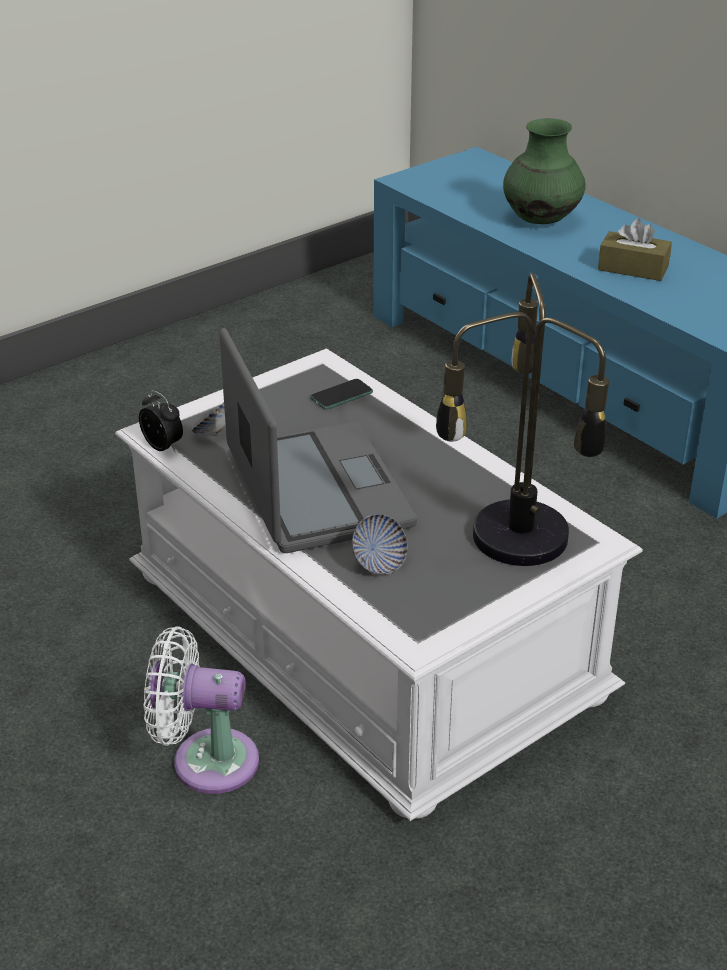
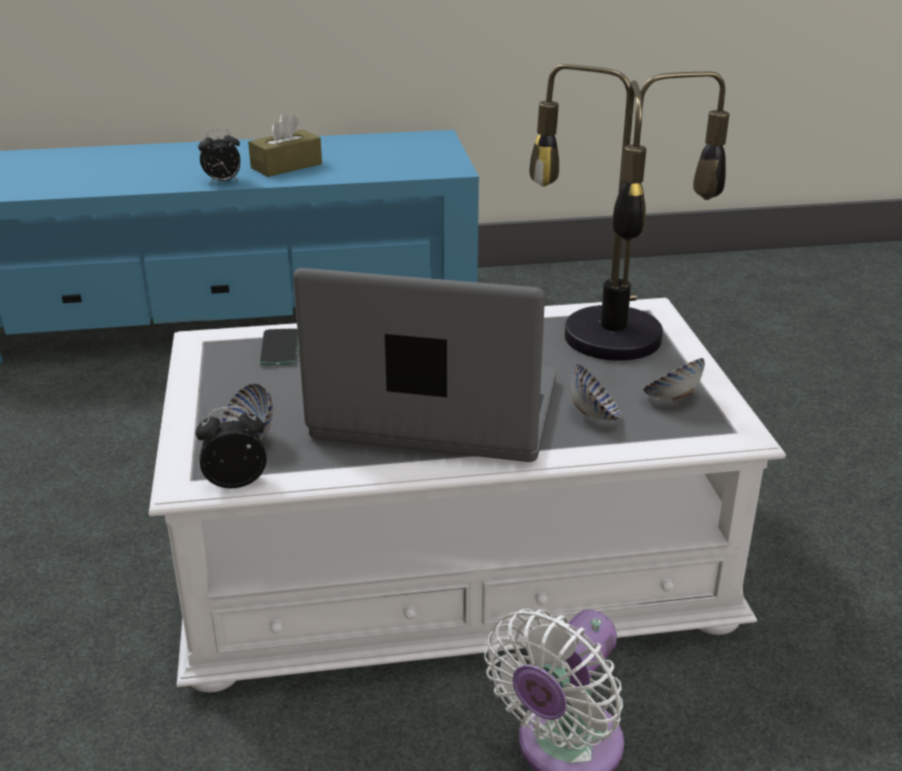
camera: 60 degrees left, 5 degrees down
green vase [503,118,586,224] -> none
none -> alarm clock [198,129,240,184]
none -> bowl [643,358,705,401]

